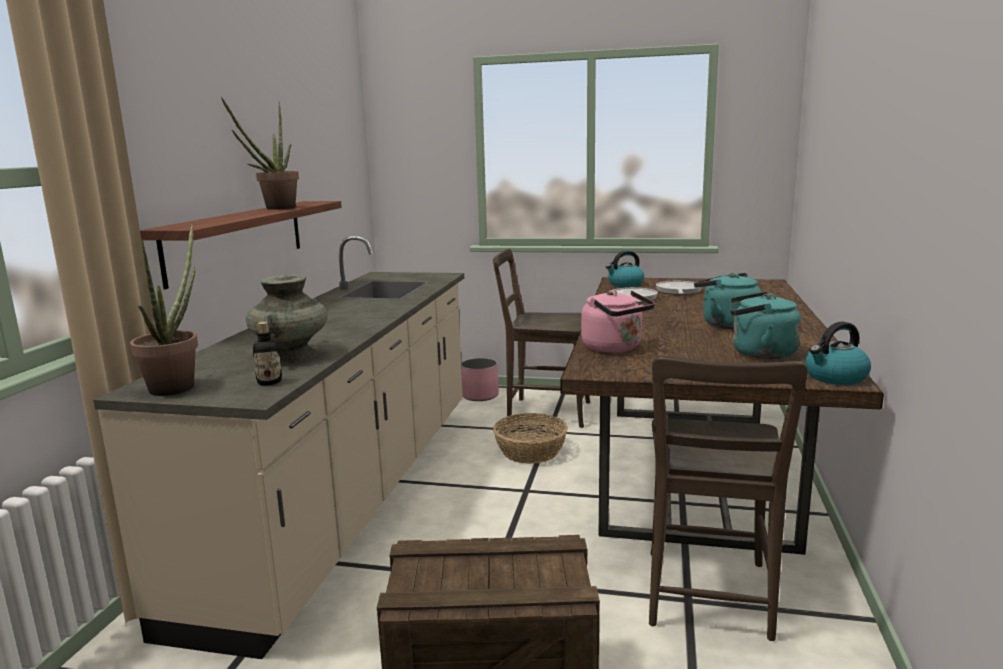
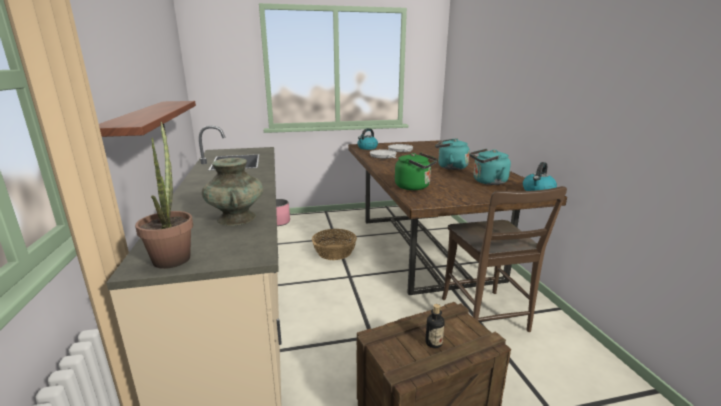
camera: 25 degrees left, 5 degrees up
potted plant [221,97,299,210] -> none
bottle [253,322,282,385] -> bottle moved to [425,304,445,348]
brown chair [493,249,590,428] -> none
pink kettle [581,290,655,353] -> green kettle [395,153,438,190]

